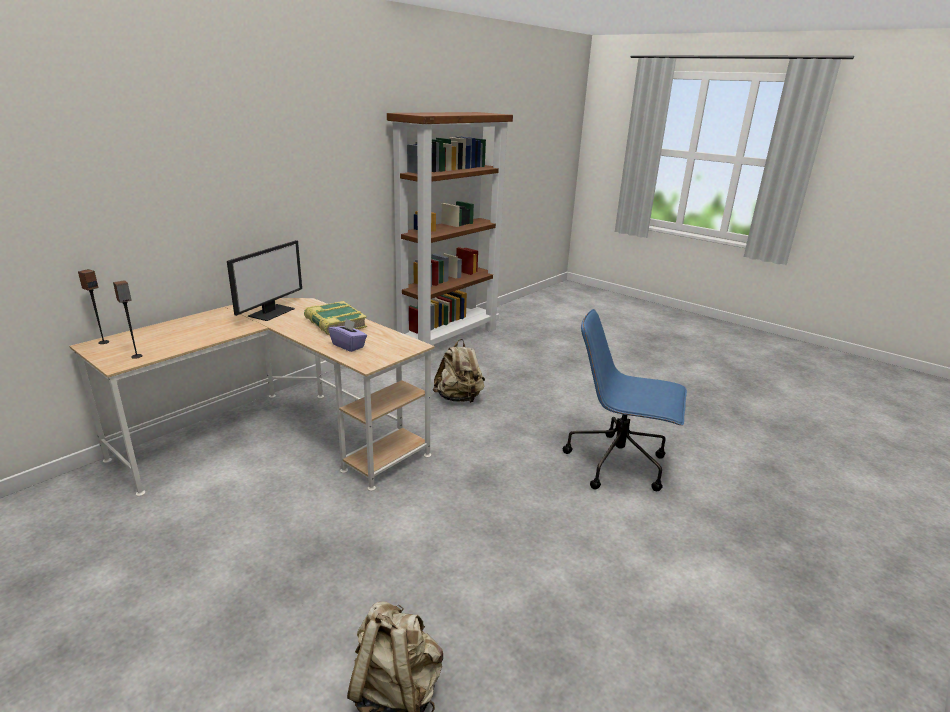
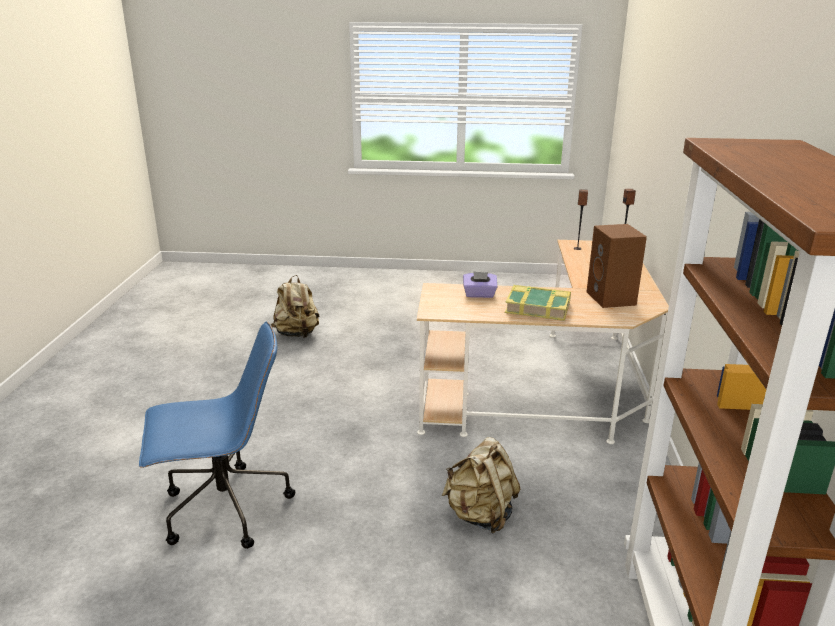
camera: 145 degrees right, 0 degrees up
monitor [227,240,302,321] -> brown speaker [587,224,647,308]

